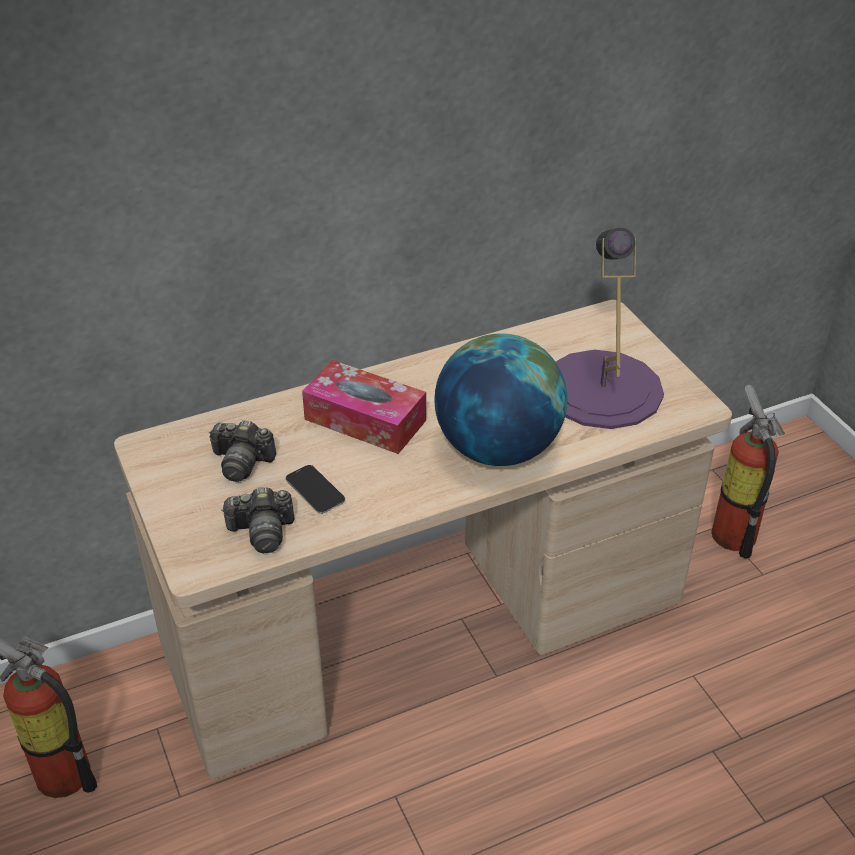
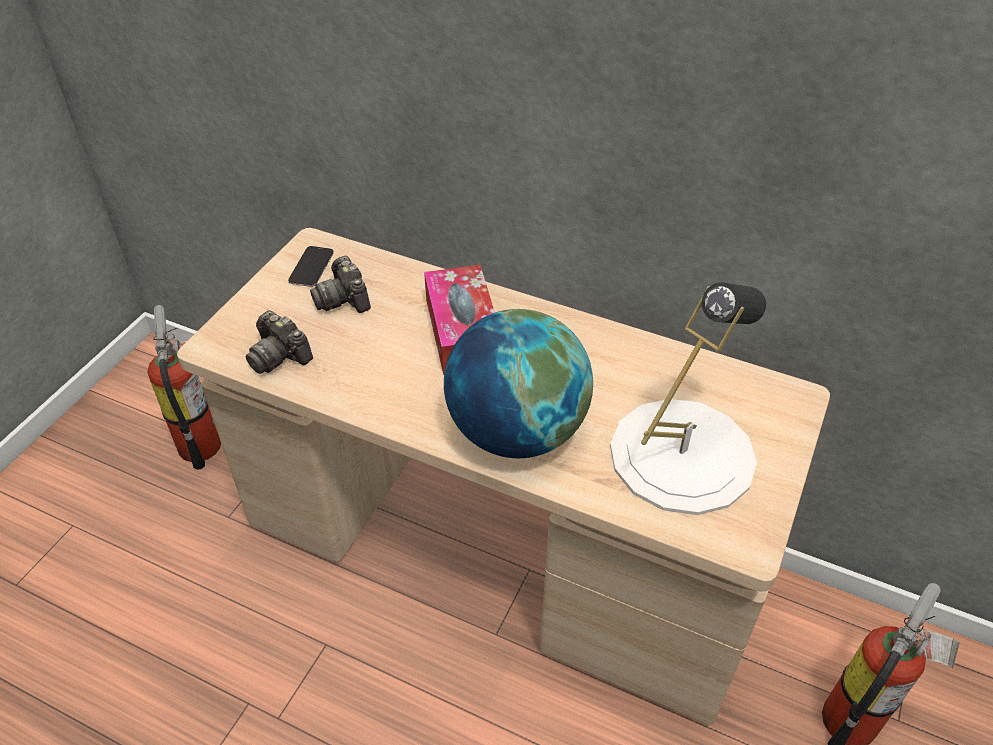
camera: 50 degrees right, 5 degrees up
phone [286,465,345,514] -> phone moved to [288,246,334,287]
purple table lamp [556,228,664,429] -> white table lamp [610,282,766,515]

